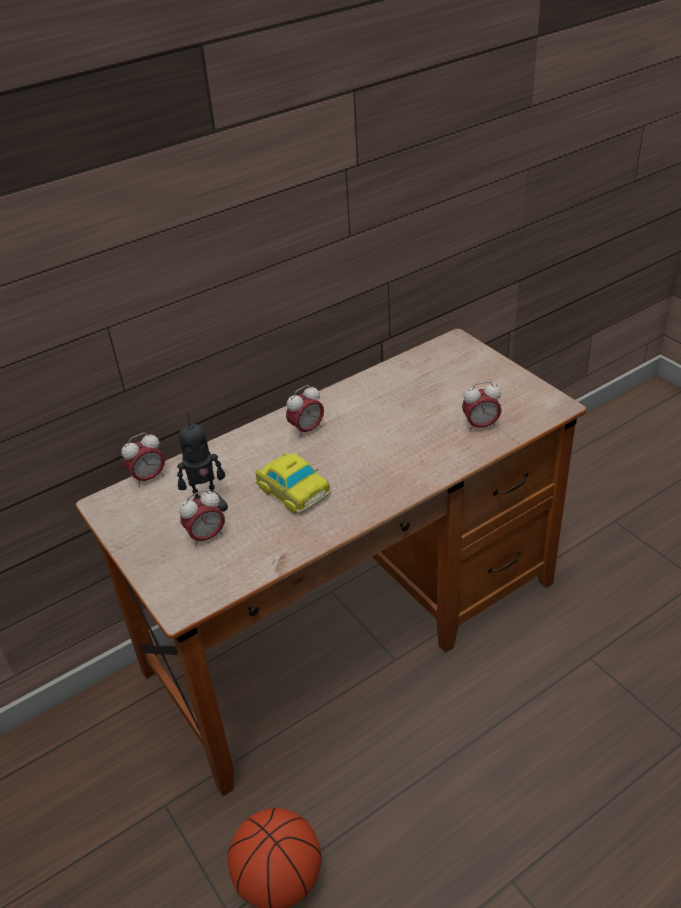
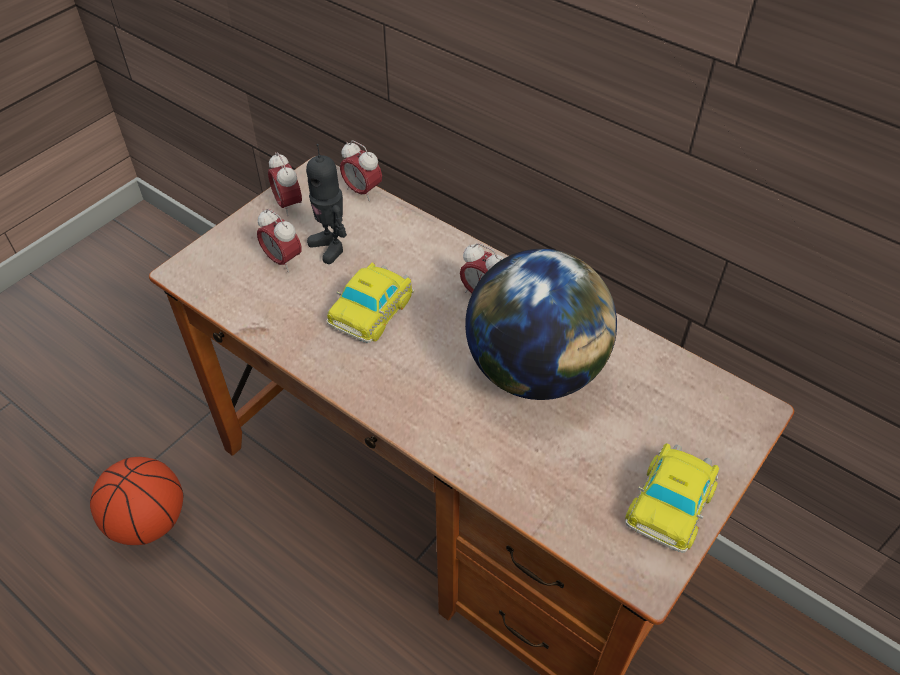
camera: 70 degrees right, 10 degrees up
alarm clock [462,382,502,432] -> alarm clock moved to [268,152,302,216]
none -> globe [465,249,617,400]
none -> toy car [625,443,719,553]

